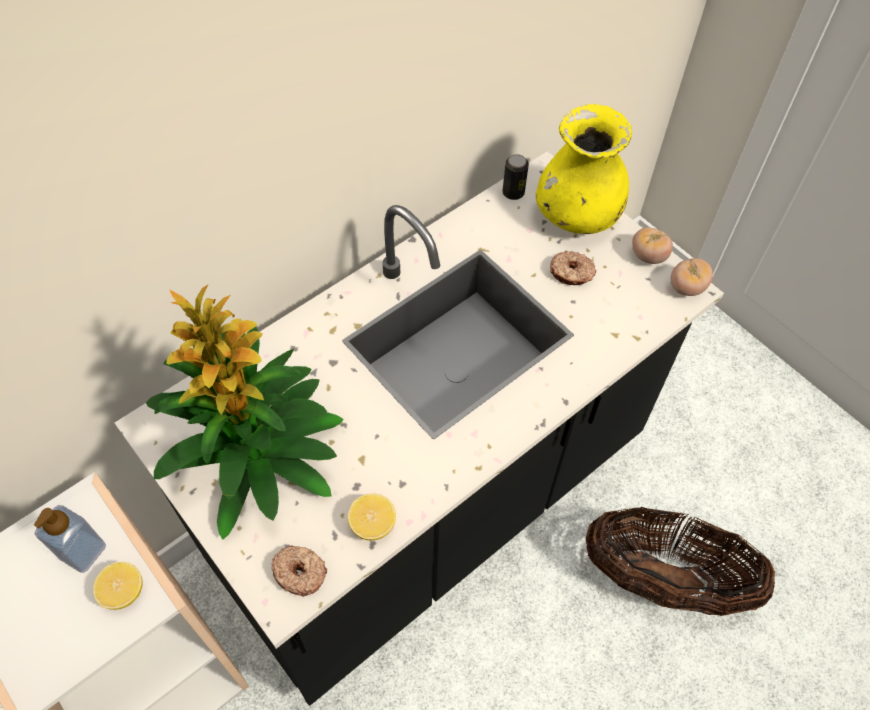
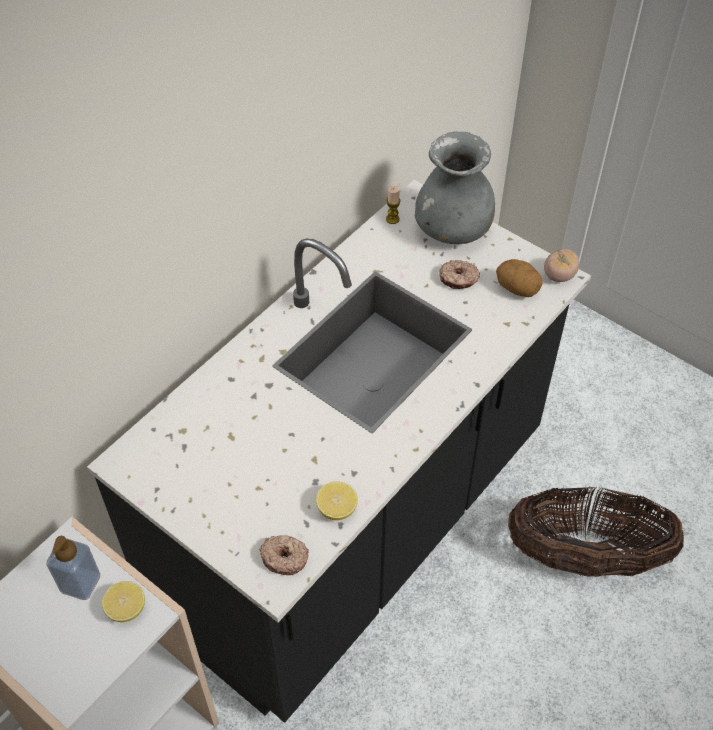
camera: 10 degrees left, 5 degrees down
potted plant [146,285,344,540] -> none
can [502,154,529,200] -> candle [386,186,401,224]
yellow vase [535,104,632,234] -> grey vase [415,131,495,244]
tomato [632,227,673,264] -> none
none -> potato [496,259,543,297]

